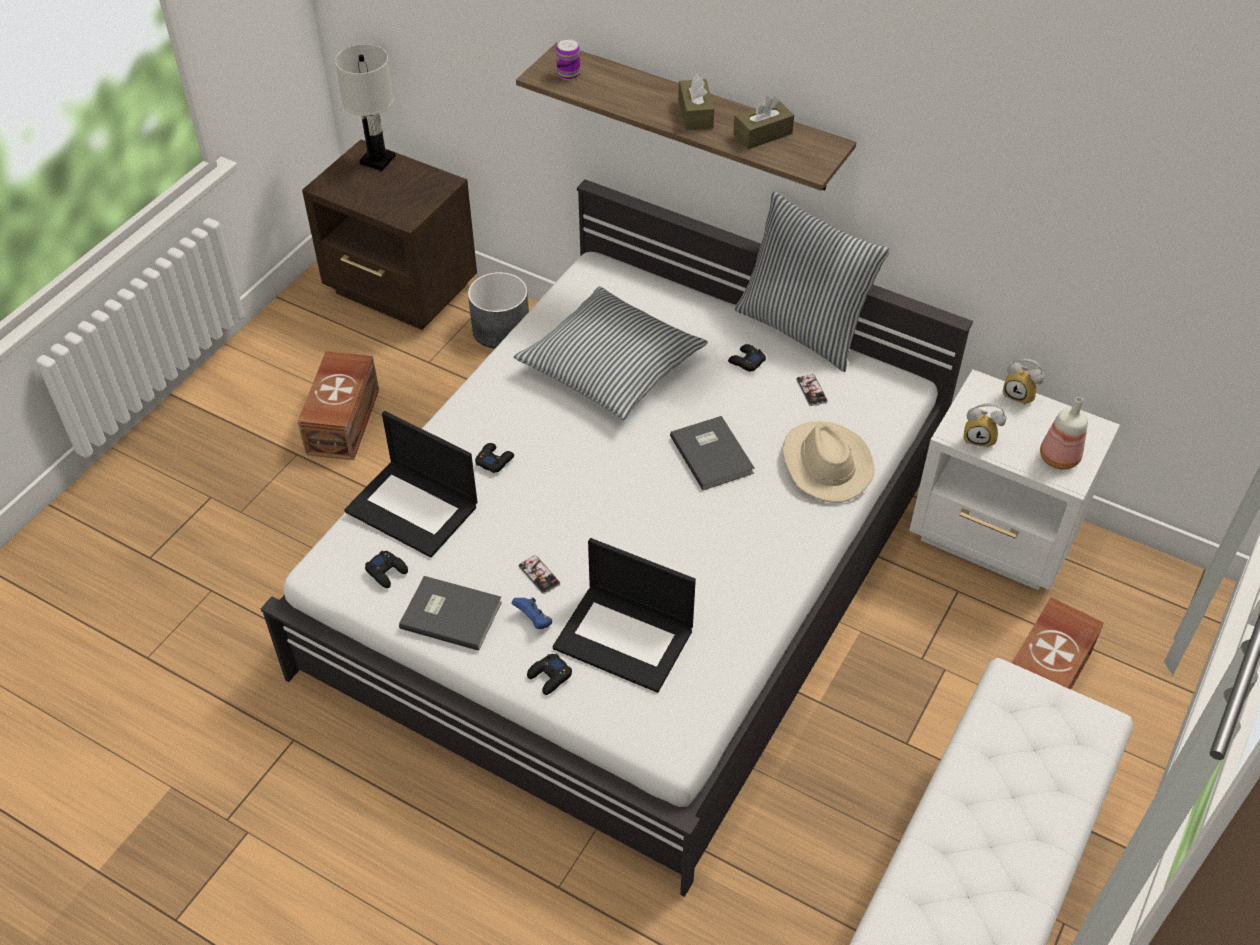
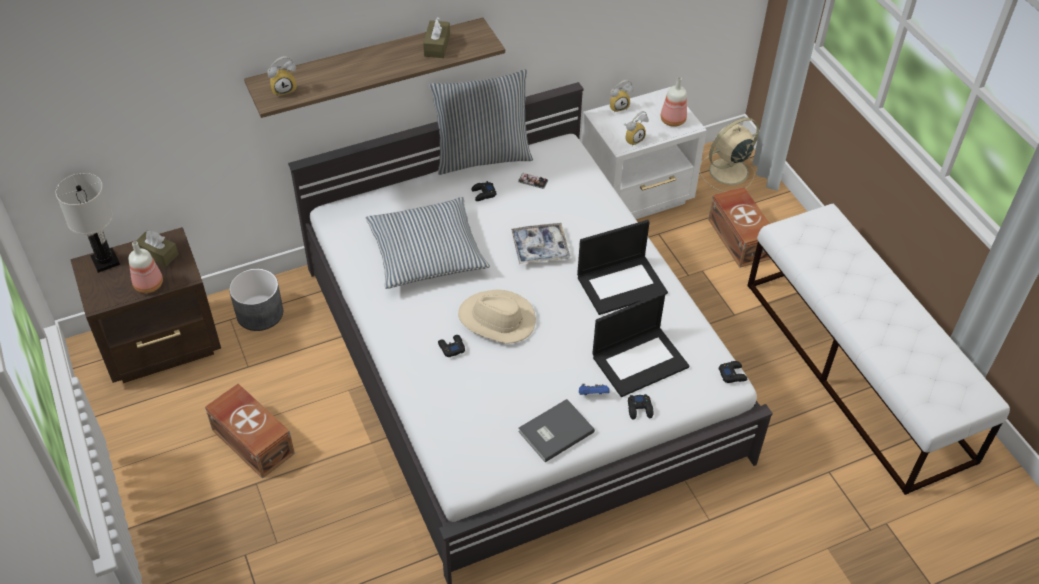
camera: 55 degrees left, 0 degrees up
laptop [344,411,477,558] -> laptop moved to [577,220,668,315]
black game controller [365,550,408,588] -> black game controller moved to [718,361,747,383]
phone [519,555,560,594] -> none
can [556,39,580,80] -> alarm clock [267,56,297,96]
grey book [670,416,755,490] -> tray [511,223,571,264]
brown tissue box [678,73,714,130] -> brown tissue box moved to [136,231,179,267]
beige hat [782,421,875,503] -> beige hat moved to [458,289,536,344]
none -> bottle [128,241,163,293]
none -> beige fan [699,118,759,192]

